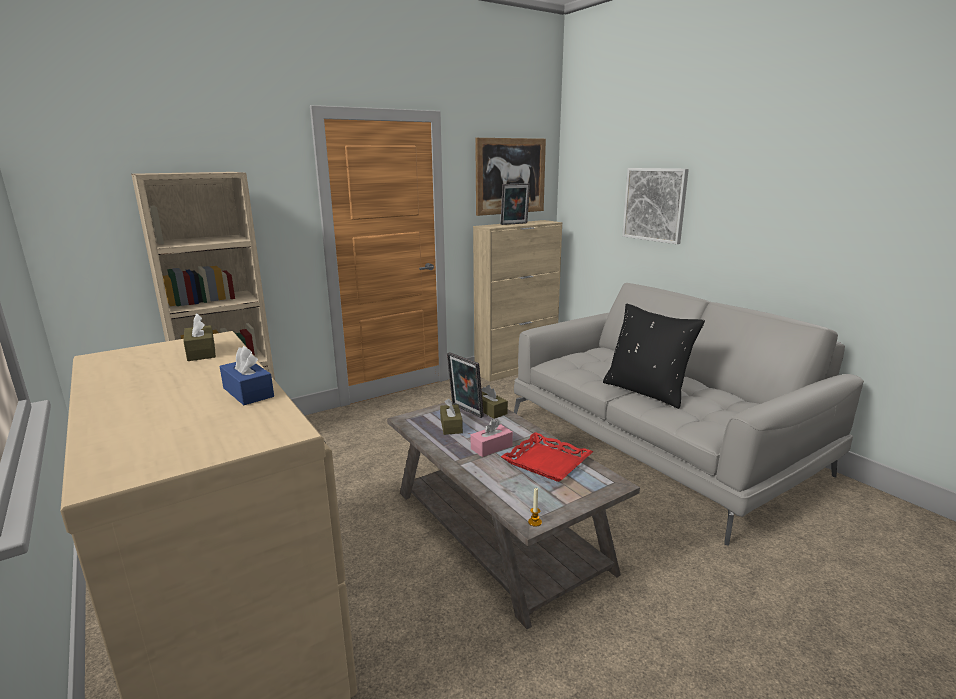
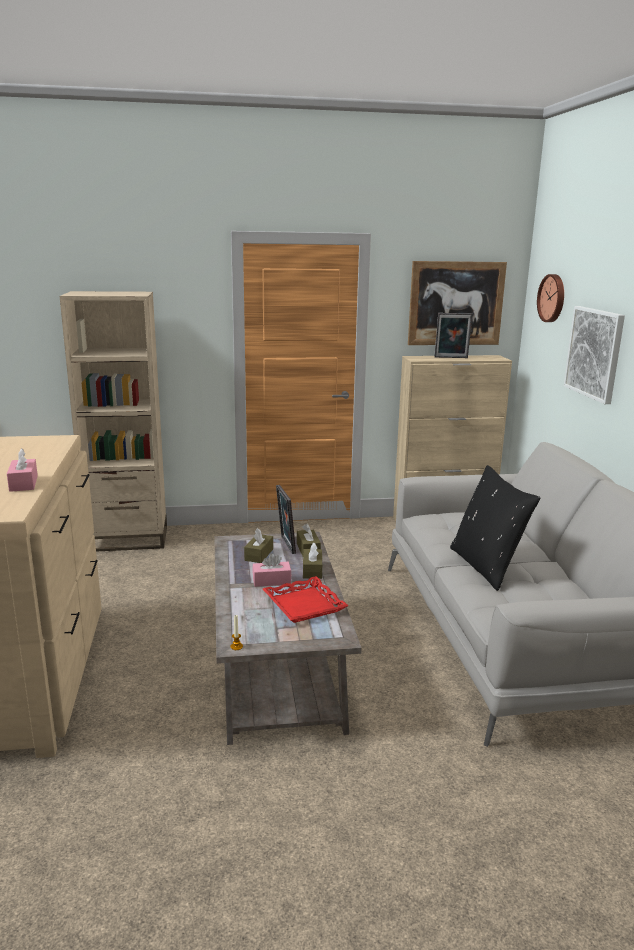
camera: 25 degrees right, 0 degrees up
brown tissue box [183,313,216,361] -> brown tissue box moved to [303,542,322,579]
blue tissue box [220,346,274,405] -> pink tissue box [7,448,38,492]
none -> wall clock [537,274,564,322]

